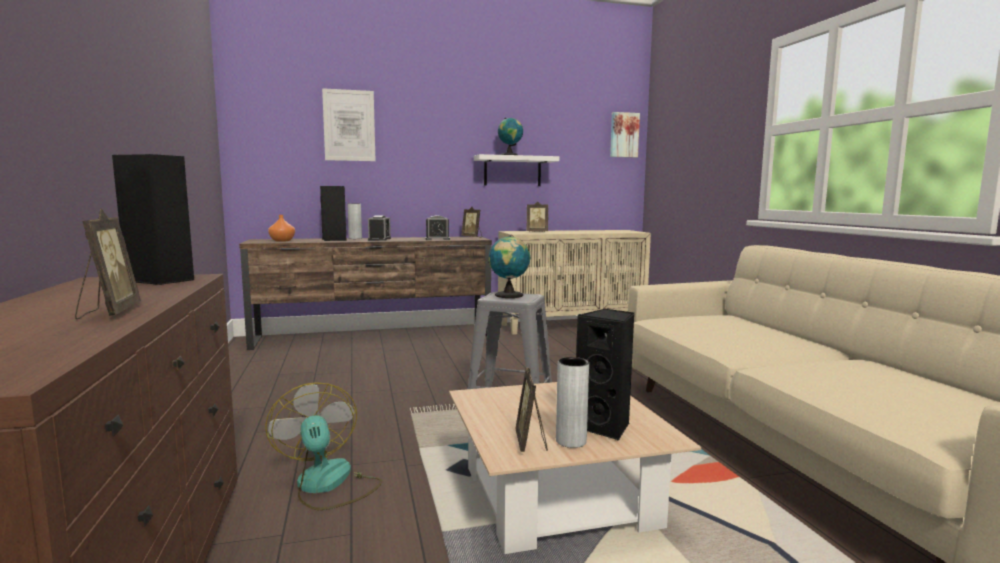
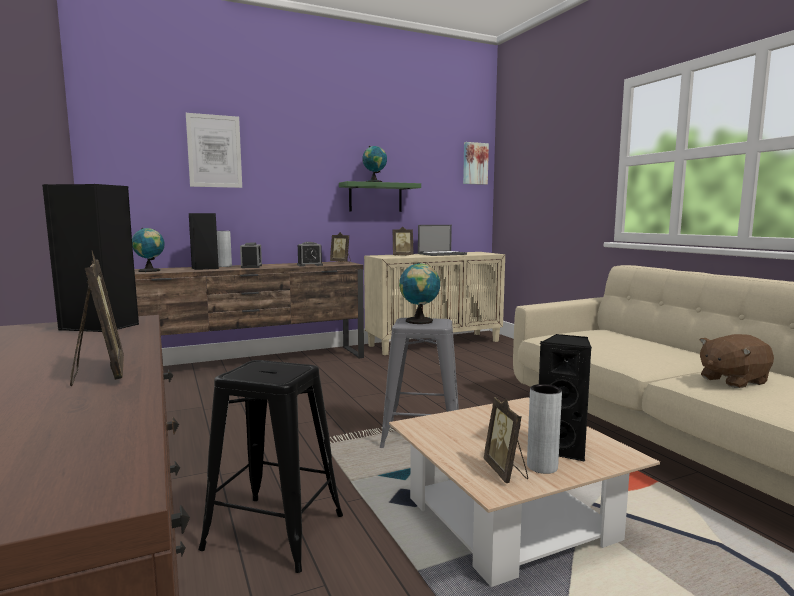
camera: 10 degrees left, 0 degrees up
fan [265,382,382,510] -> black stool [198,360,343,573]
orange vase [268,215,295,242] -> globe [132,228,164,272]
white shelf [474,154,559,186] -> green shelf [339,181,421,212]
none -> laptop [418,225,467,256]
none -> brown plush toy [700,334,774,388]

